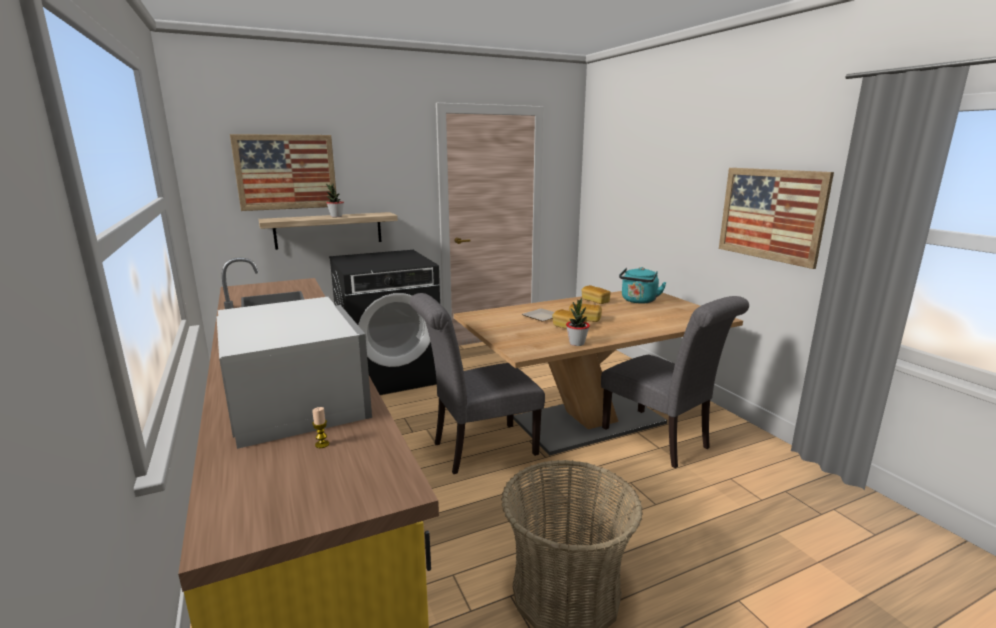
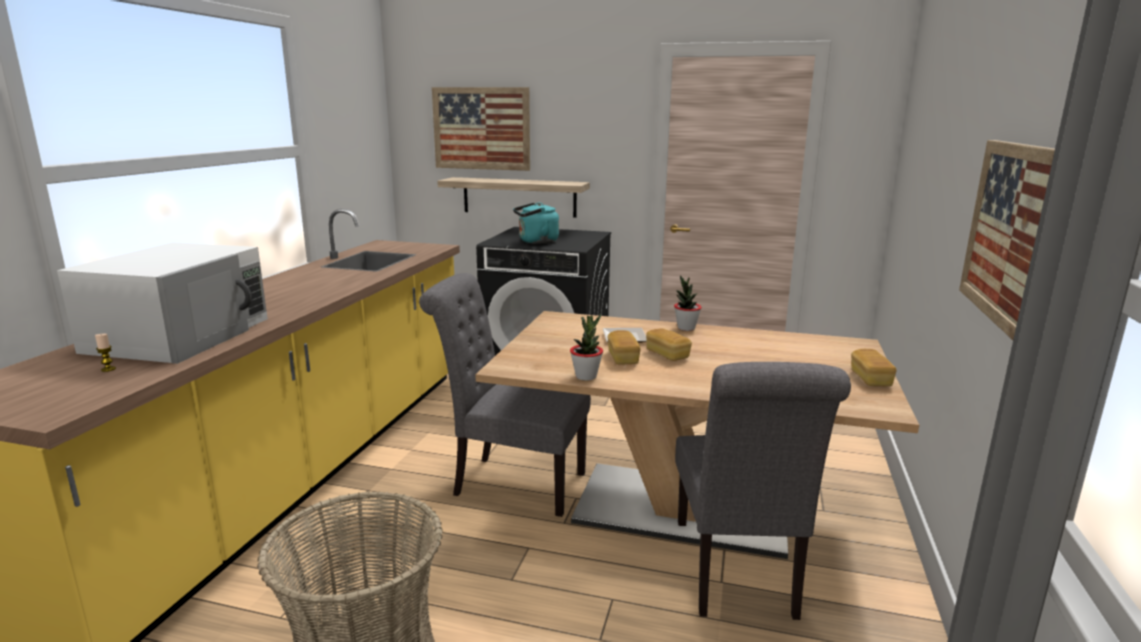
camera: 40 degrees right, 0 degrees up
potted plant [326,183,344,217] -> potted plant moved to [674,275,702,331]
bread [581,285,611,304] -> bread moved to [851,349,897,386]
turquoise kettle [619,267,667,304] -> turquoise kettle moved to [513,202,559,244]

